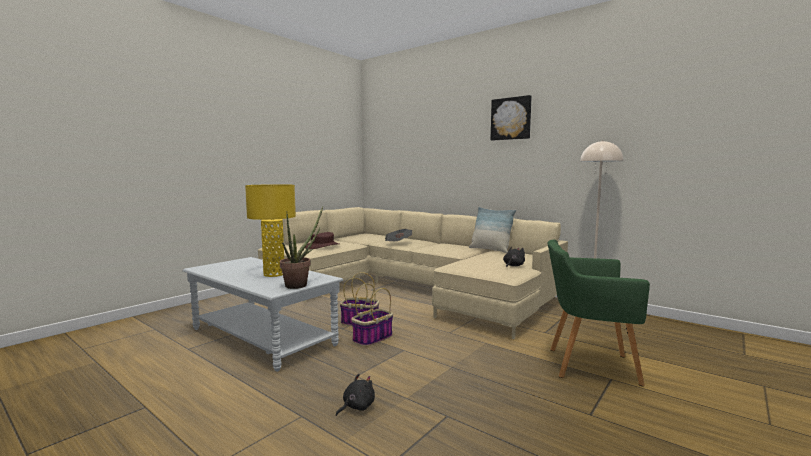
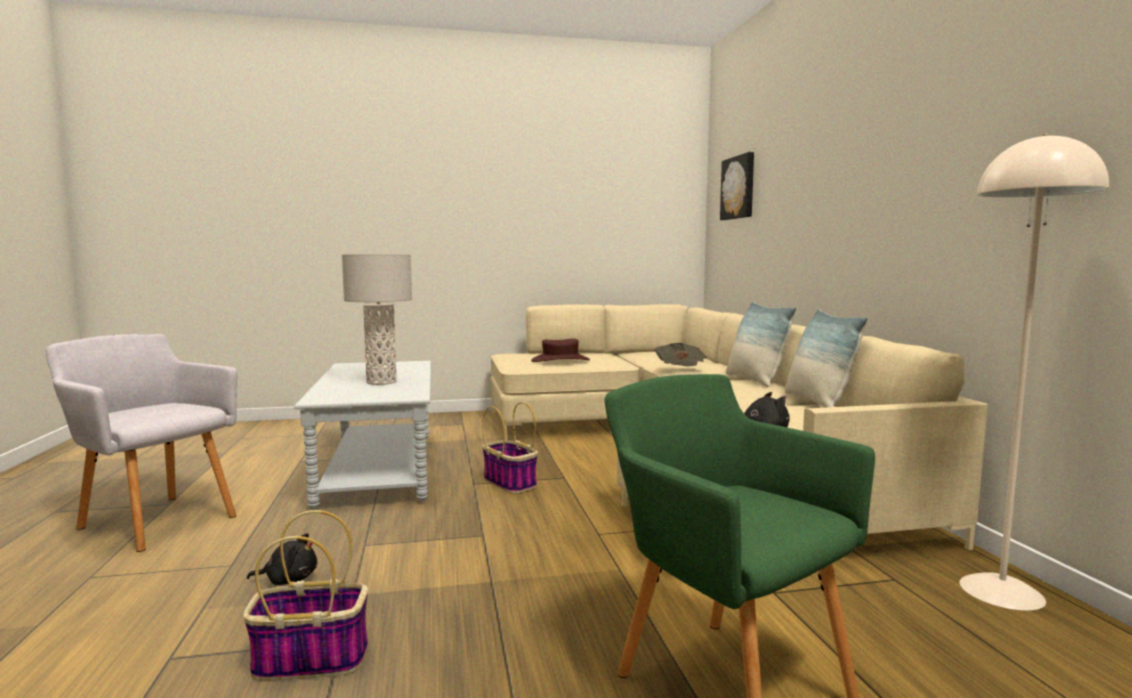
camera: 40 degrees right, 0 degrees up
yellow table lamp [245,184,296,277] -> white table lamp [342,255,412,385]
potted plant [280,207,323,289] -> none
basket [351,283,393,347] -> basket moved to [243,510,368,681]
picture [490,95,532,141] -> picture moved to [720,152,754,220]
none -> grey armchair [46,334,237,552]
none -> pillow [726,301,796,387]

